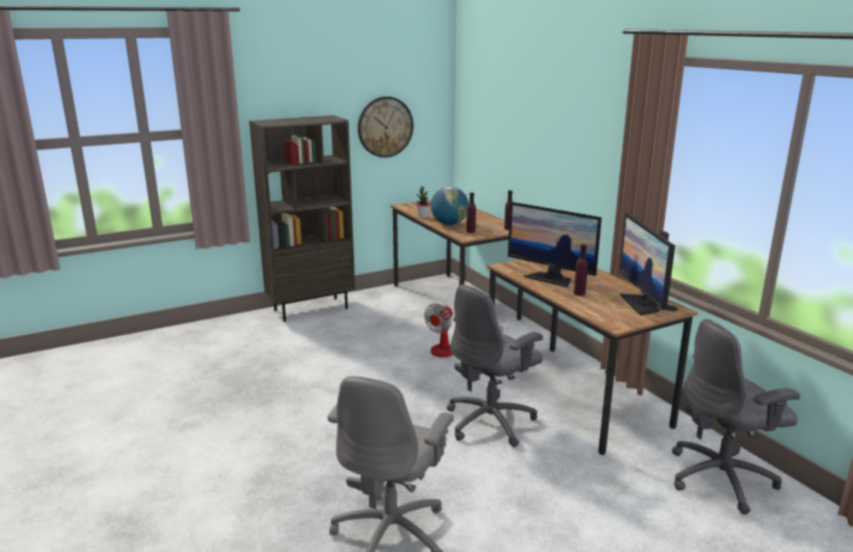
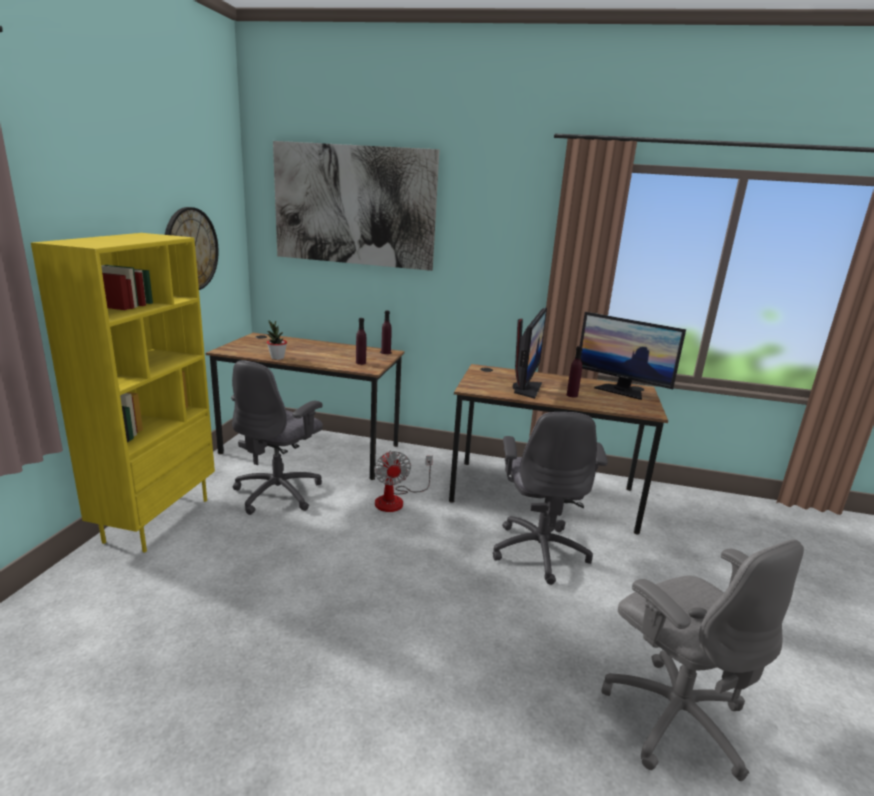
camera: 50 degrees left, 0 degrees up
brown bookcase [249,115,355,322] -> yellow bookcase [31,233,215,552]
globe [431,186,469,225] -> none
monitor [508,202,602,288] -> monitor turned 60 degrees counterclockwise [513,308,547,399]
grey office chair [672,319,800,515] -> grey office chair moved to [231,360,323,515]
none -> picture [273,141,439,271]

